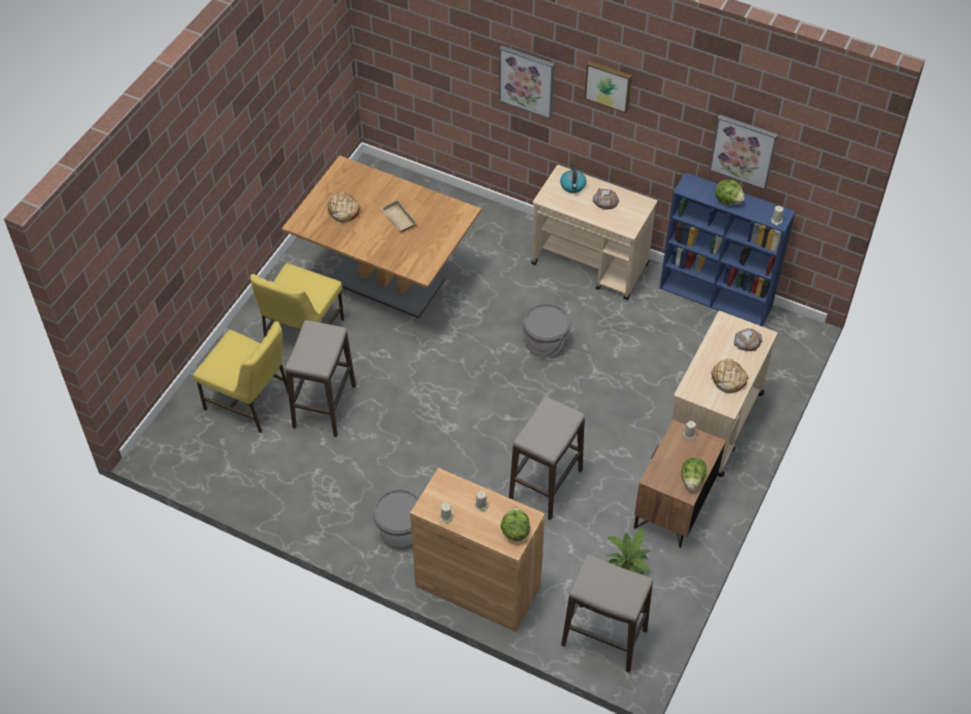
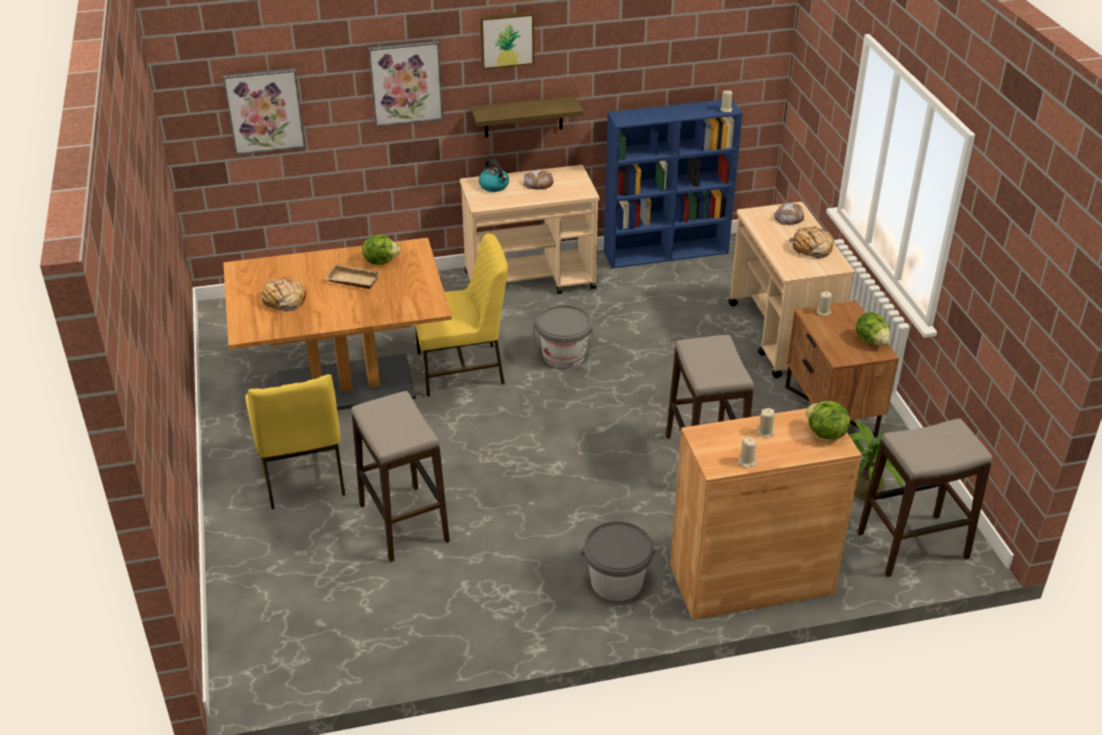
camera: 40 degrees left, 15 degrees down
yellow chair [193,321,288,433] -> yellow chair moved to [415,234,508,397]
picture [709,115,778,190] -> picture moved to [223,68,305,155]
lettuce [715,180,745,205] -> lettuce moved to [363,235,400,265]
none -> shelf [471,96,583,138]

